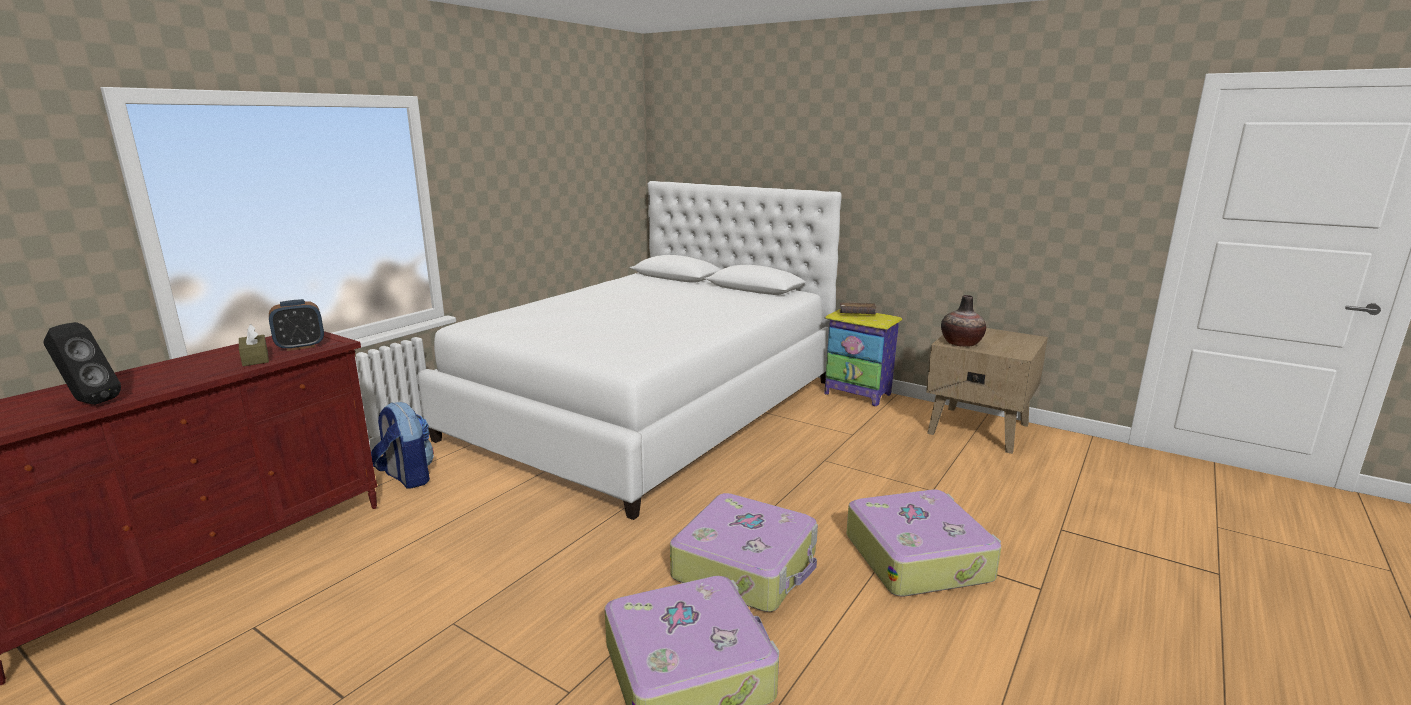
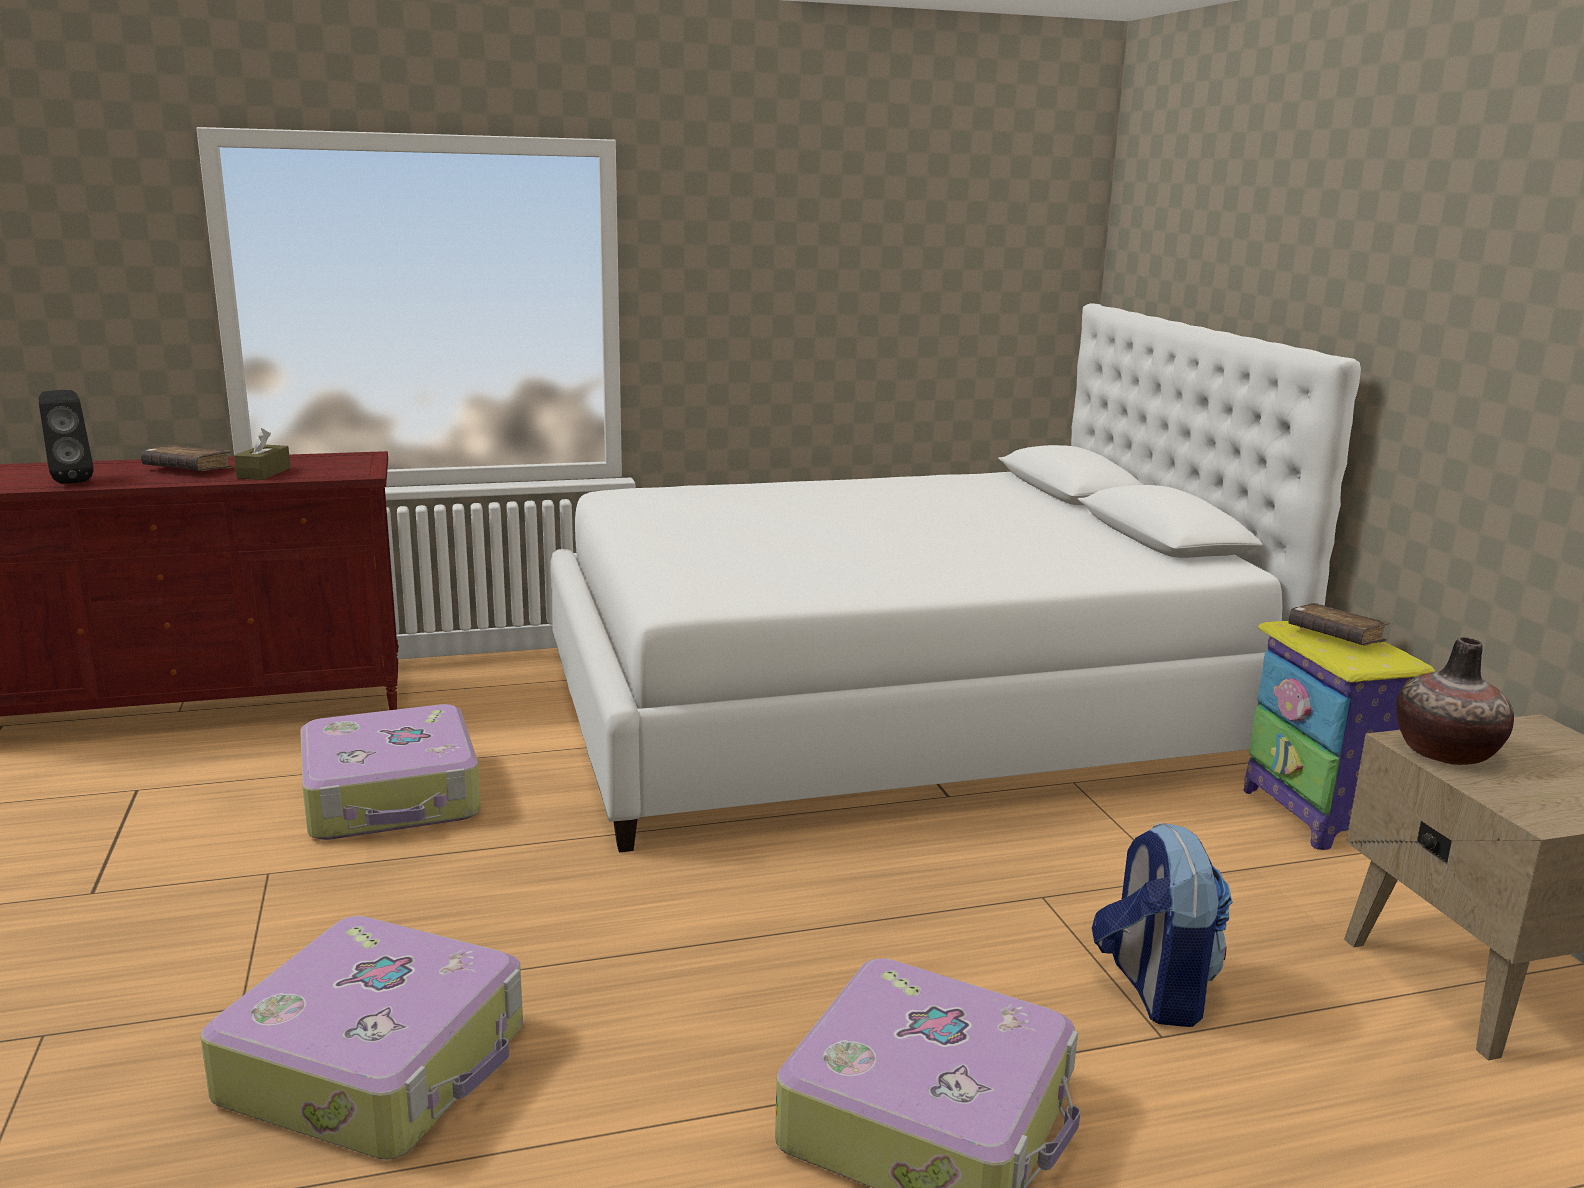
camera: 40 degrees right, 0 degrees up
alarm clock [269,299,324,351] -> none
backpack [371,402,434,489] -> backpack moved to [1092,823,1232,1027]
suitcase [670,493,818,612] -> suitcase moved to [300,704,481,840]
none -> brown book [141,445,233,471]

